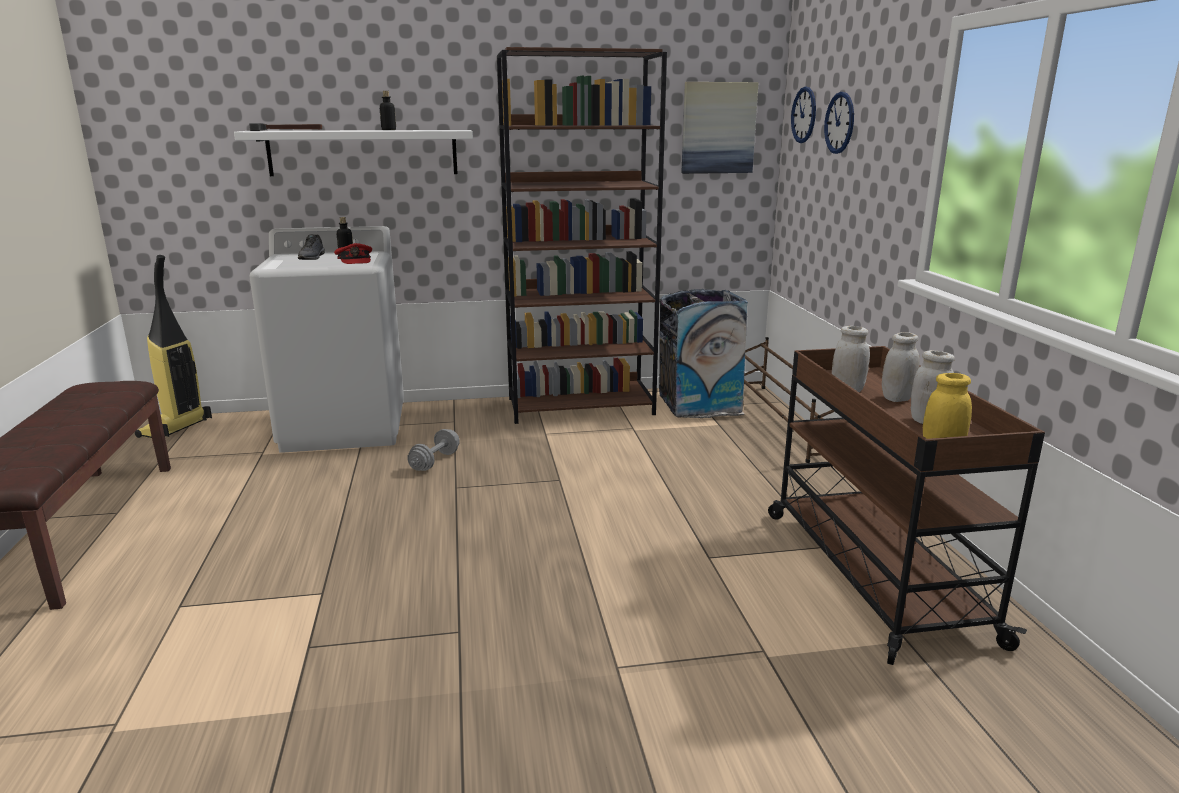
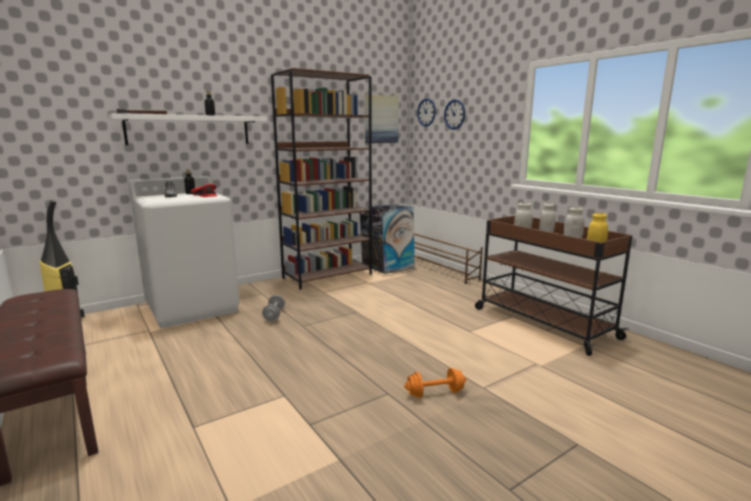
camera: 25 degrees left, 5 degrees down
none -> orange dumbbell [404,368,466,398]

